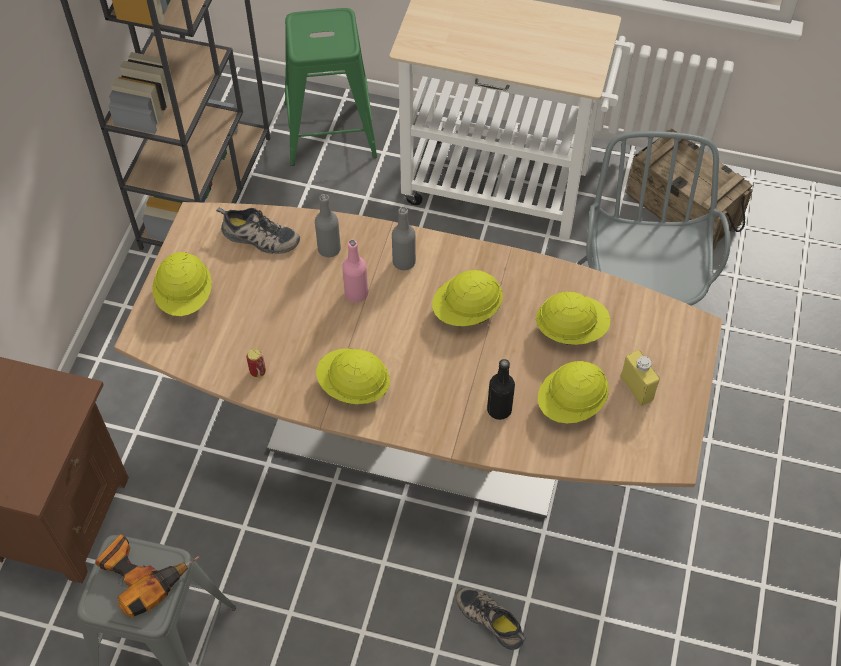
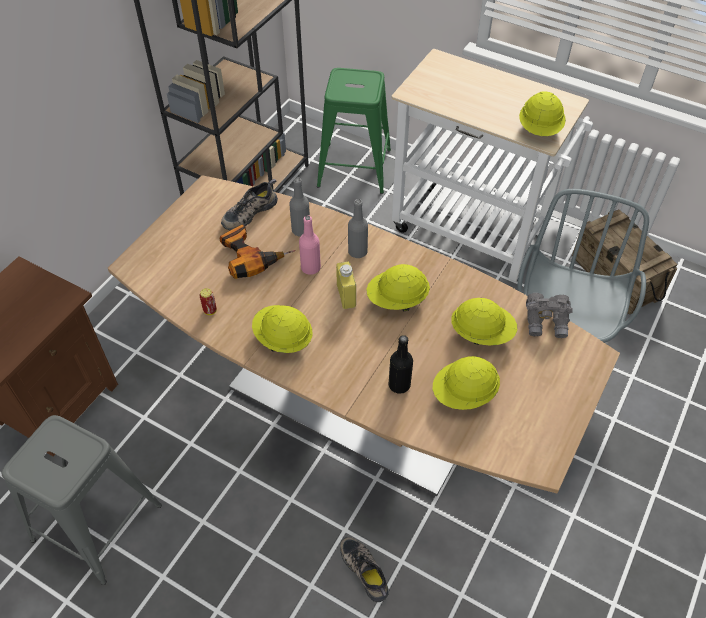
camera: 15 degrees right, 5 degrees down
power drill [95,534,200,618] -> power drill moved to [219,225,295,279]
yellow hard hat [152,252,212,316] -> yellow hard hat moved to [519,91,566,136]
shoe [216,207,300,254] -> shoe turned 105 degrees clockwise [221,179,278,230]
yellow bottle [620,350,660,406] -> yellow bottle moved to [336,262,356,309]
none -> grey binoculars [526,293,573,338]

